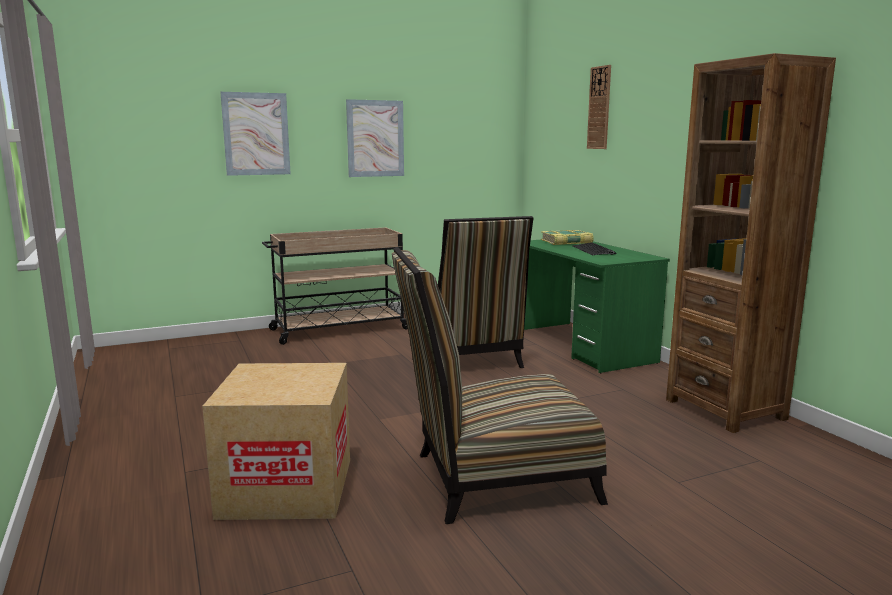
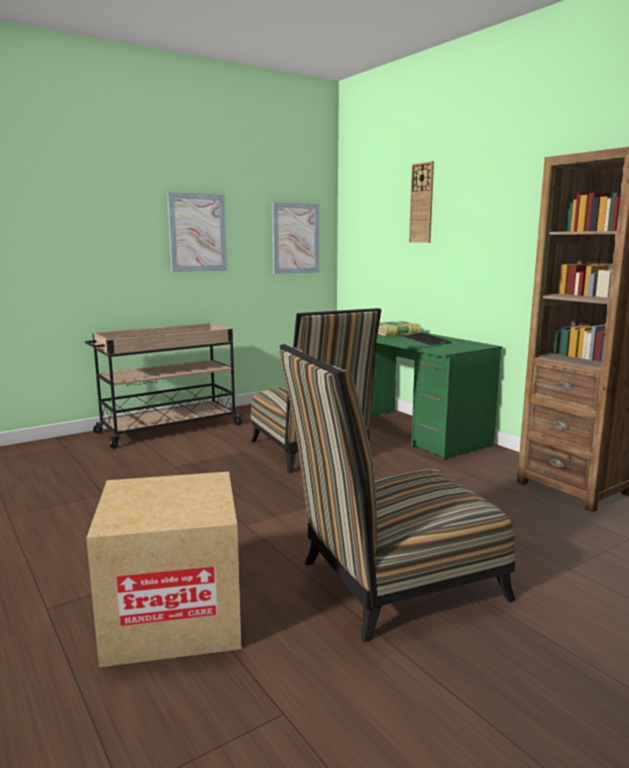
camera: 10 degrees left, 0 degrees up
picture [220,92,291,176] -> picture moved to [272,202,319,274]

